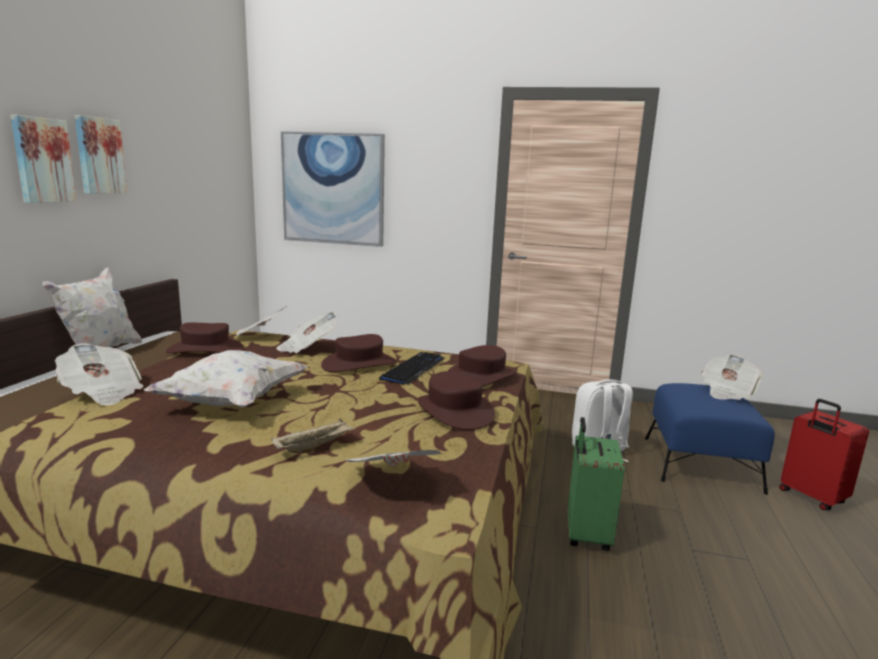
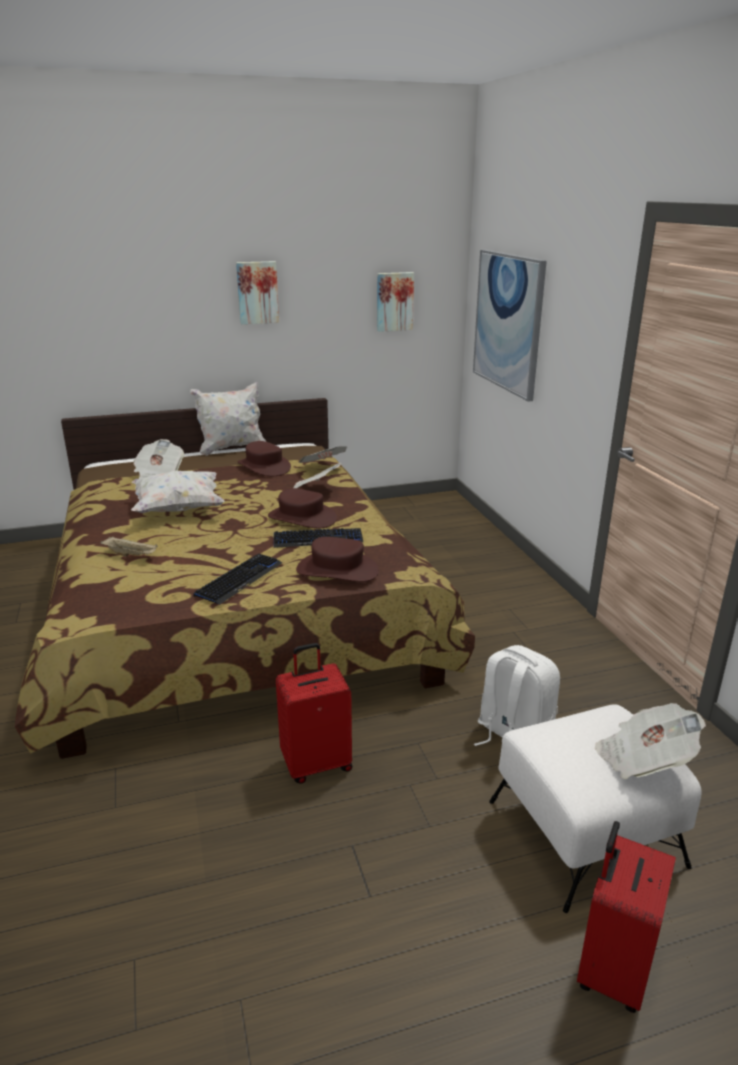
camera: 60 degrees right, 10 degrees up
picture [10,115,77,203] -> picture moved to [377,272,414,332]
newspaper [346,450,442,467] -> none
brown hat [417,371,495,430] -> keyboard [193,553,282,605]
green suitcase [568,417,625,551] -> red suitcase [276,643,352,784]
blue ottoman [645,383,775,495] -> white ottoman [489,704,702,913]

